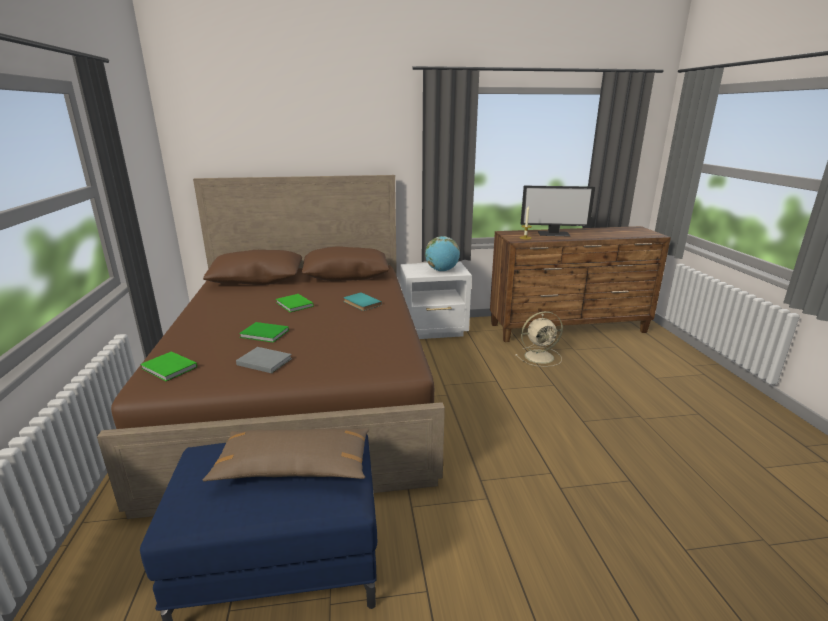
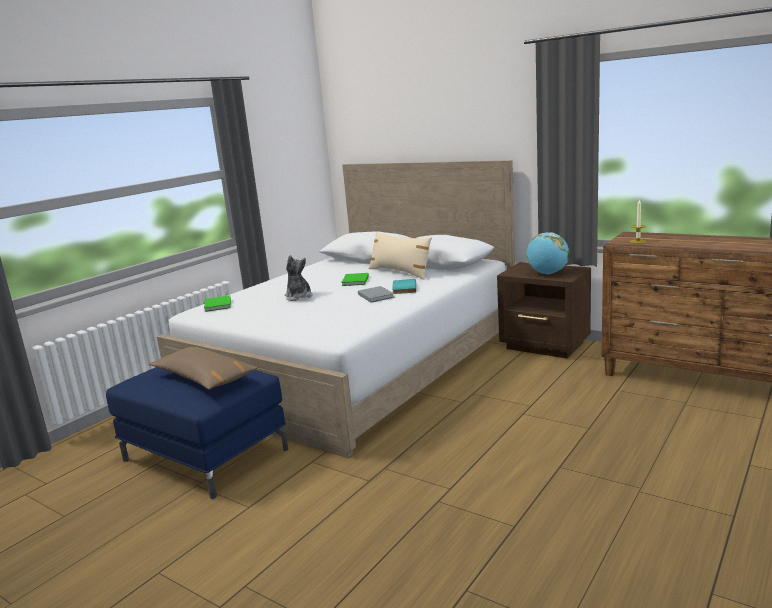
camera: 45 degrees right, 5 degrees down
brown bed [97,175,445,519] -> white bed [157,160,515,458]
grey book [236,347,292,373] -> grey book moved to [358,286,395,303]
green book [239,322,289,343] -> plush toy [285,255,313,301]
white nightstand [400,262,472,339] -> brown nightstand [497,262,591,358]
beige fan [515,311,563,367] -> none
monitor [521,186,595,237] -> none
none -> beige pillow [369,231,432,280]

